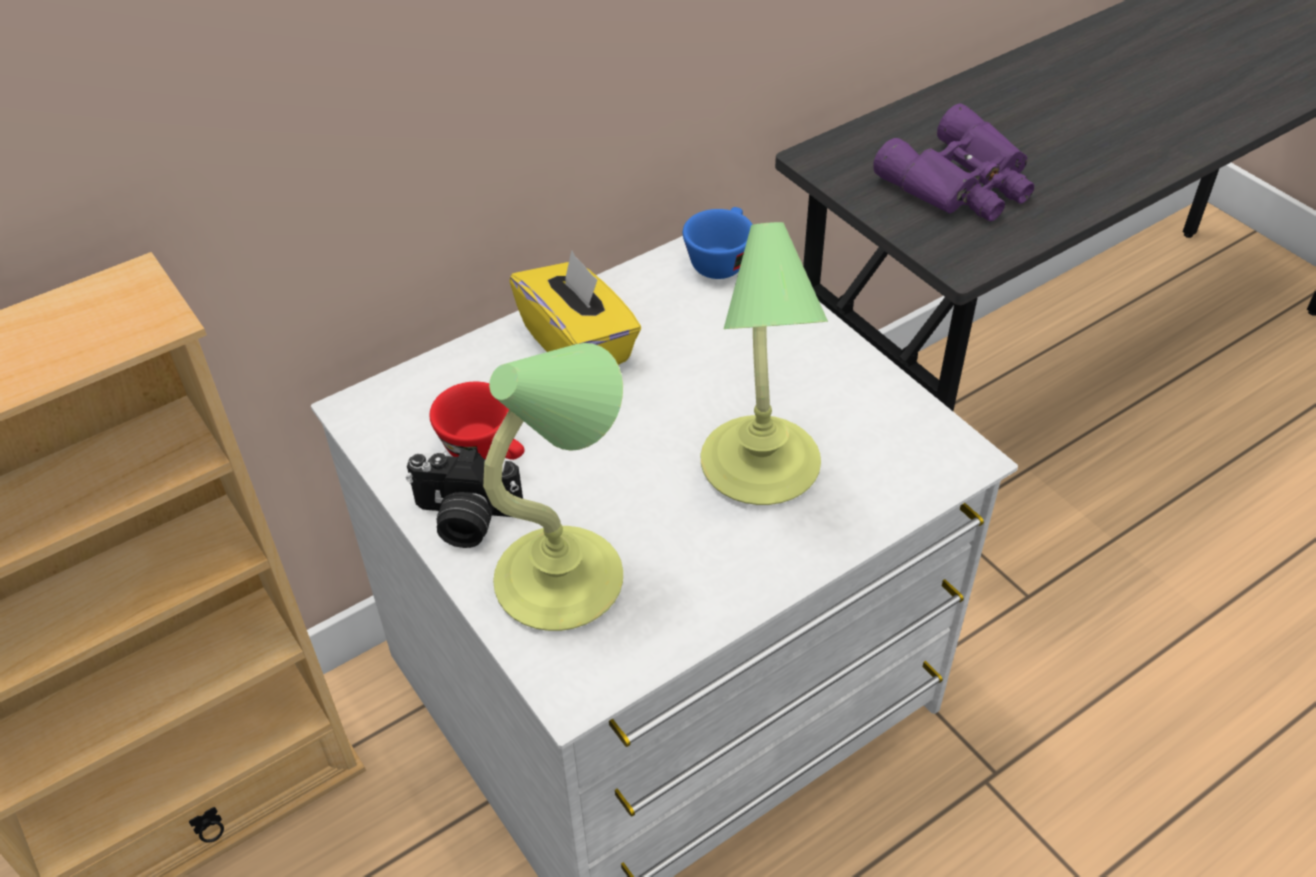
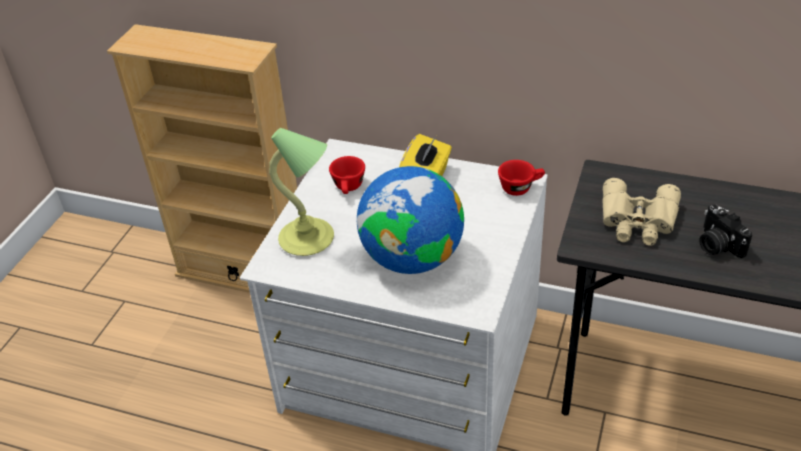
camera: 55 degrees right, 5 degrees down
camera [406,448,523,548] -> camera moved to [700,204,752,258]
blue cup [683,207,753,279] -> red cup [498,160,545,196]
table lamp [701,222,828,505] -> globe [357,166,464,274]
purple binoculars [873,103,1034,221] -> beige binoculars [602,178,681,245]

